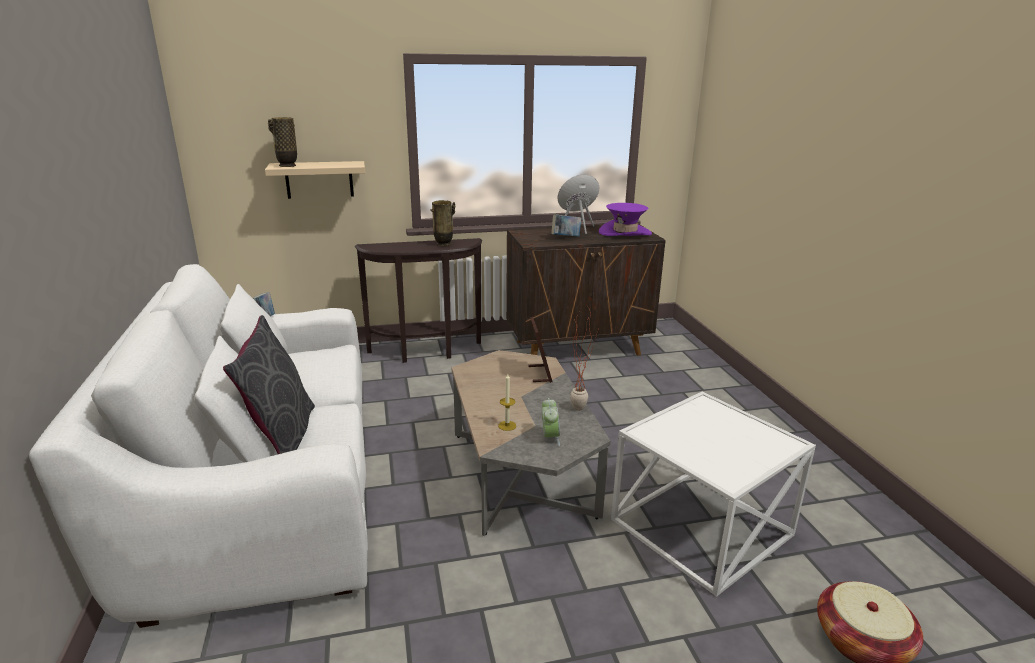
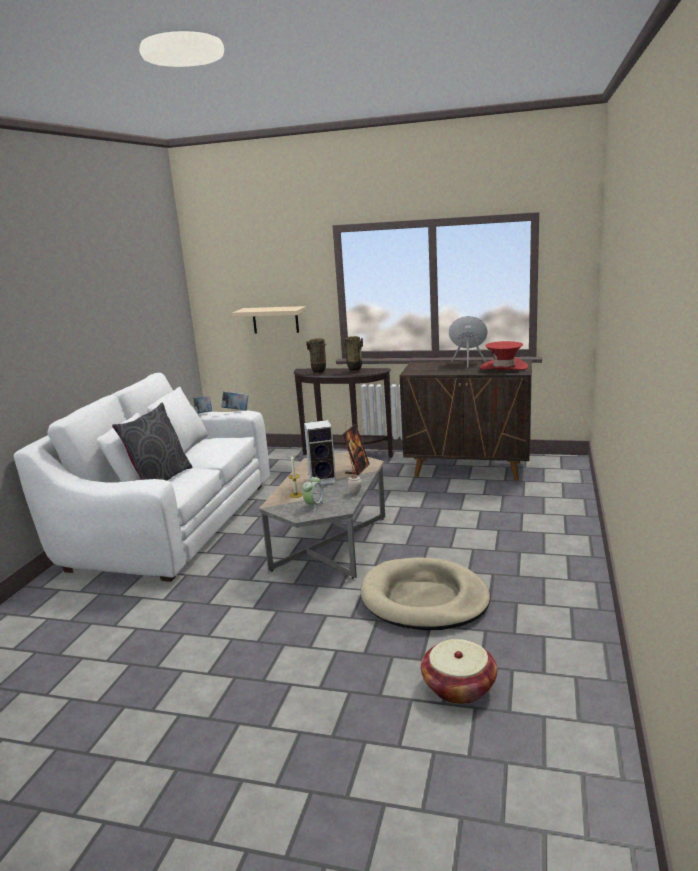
camera: 30 degrees right, 5 degrees down
vase [268,117,297,167] -> vase moved to [306,339,326,375]
book [551,214,582,237] -> book moved to [221,391,249,410]
purple hat [599,203,652,236] -> red hat [480,341,528,370]
white side table [611,392,816,597] -> beige dog bed [360,557,490,630]
none -> speaker [304,420,336,485]

